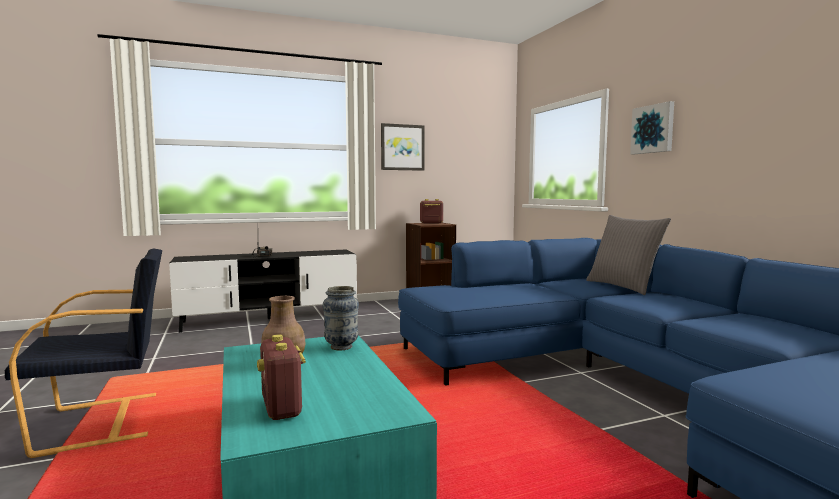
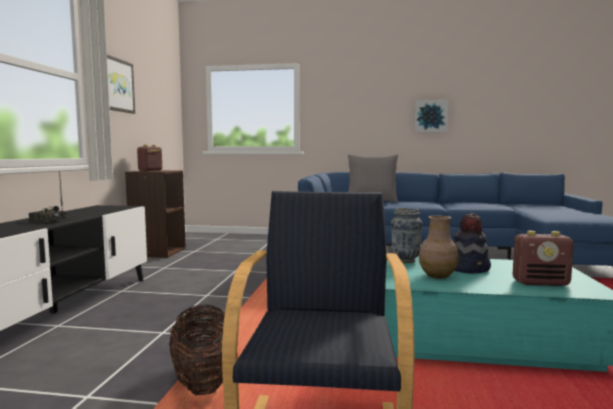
camera: 60 degrees left, 0 degrees up
picture [630,101,674,154] -> picture moved to [414,99,449,133]
none -> basket [169,305,225,395]
none -> hat [453,213,491,273]

